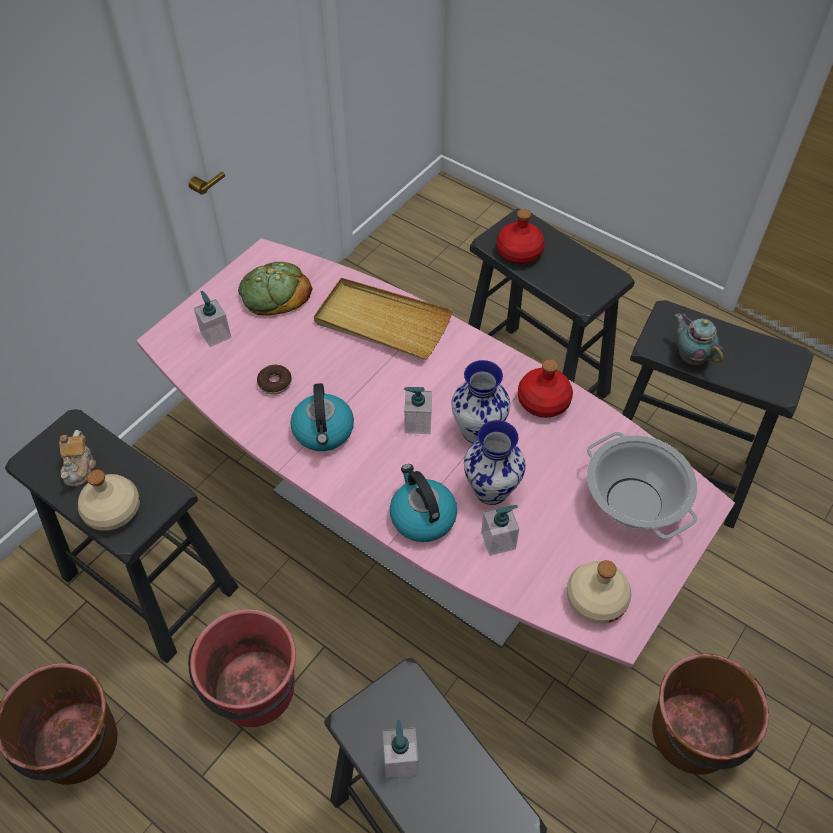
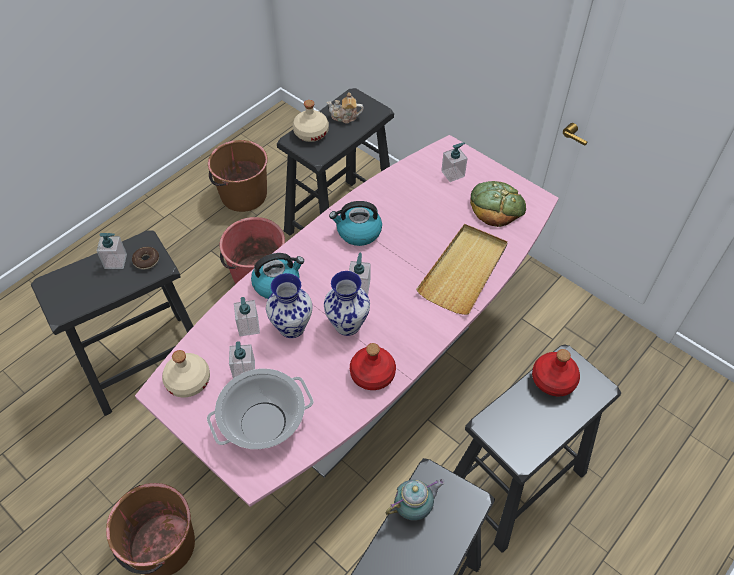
camera: 95 degrees right, 0 degrees up
donut [257,365,292,395] -> donut moved to [132,247,159,269]
none -> soap dispenser [229,341,255,378]

